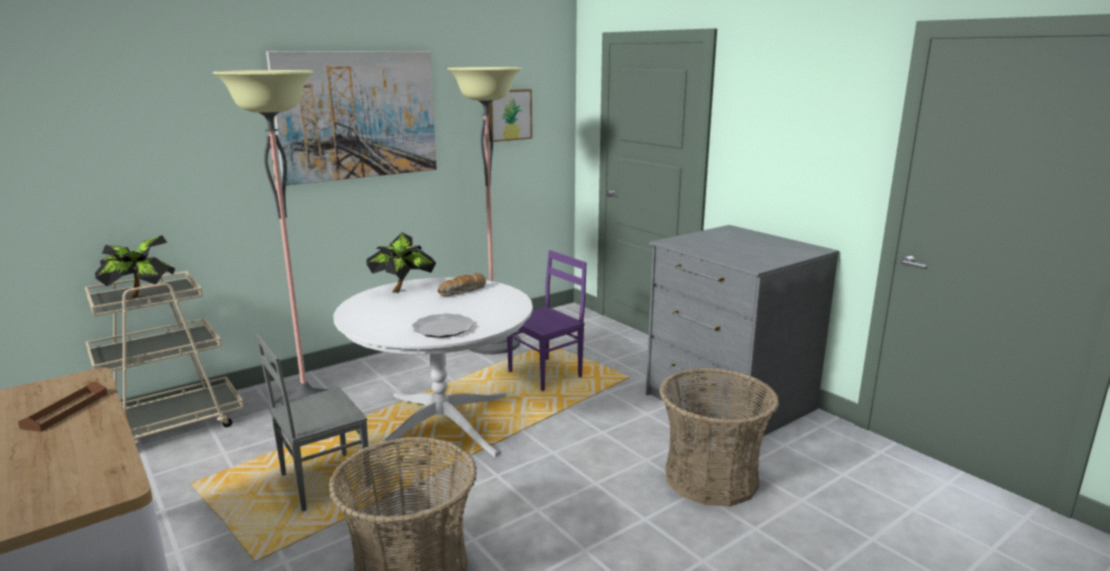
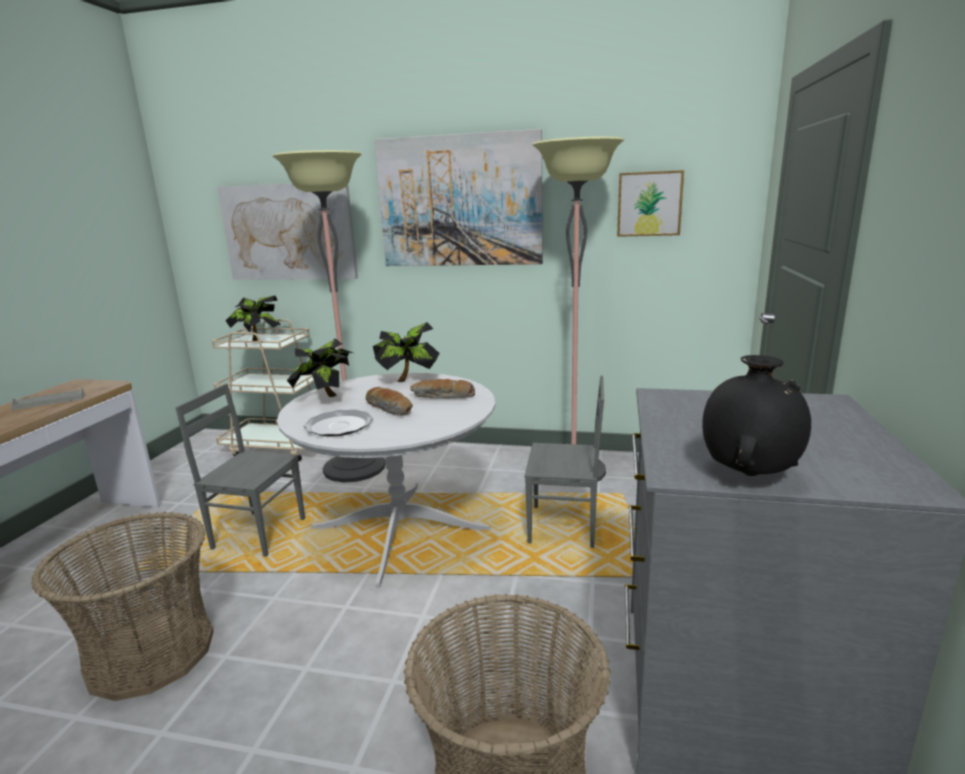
camera: 50 degrees right, 0 degrees up
brown tray [18,382,107,432] -> grey tray [11,387,84,410]
purple chair [507,250,587,391] -> grey chair [525,376,604,548]
none -> picture [217,183,358,280]
none -> potted plant [287,338,353,397]
none -> bread [366,387,413,416]
none -> black vase [702,355,811,476]

